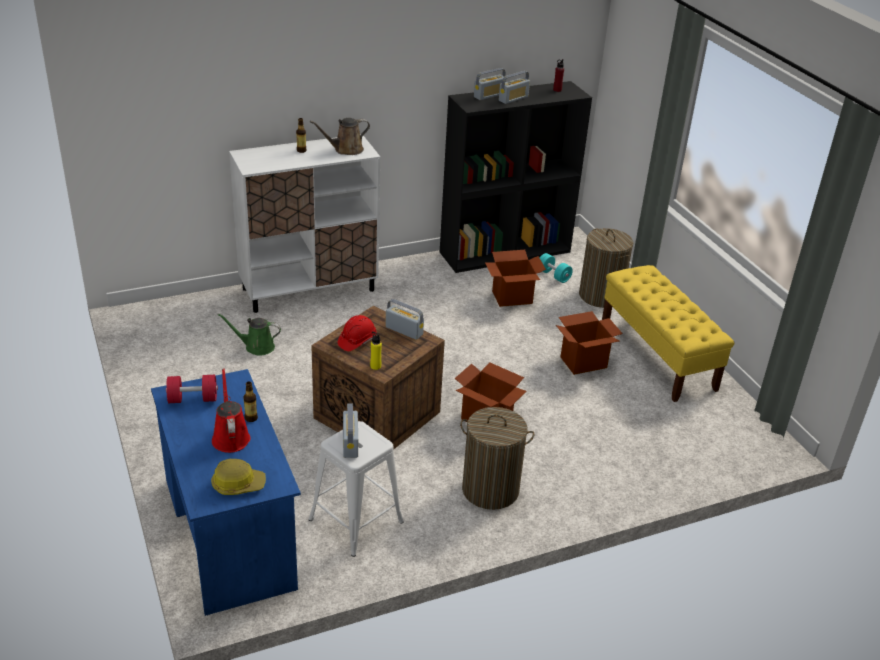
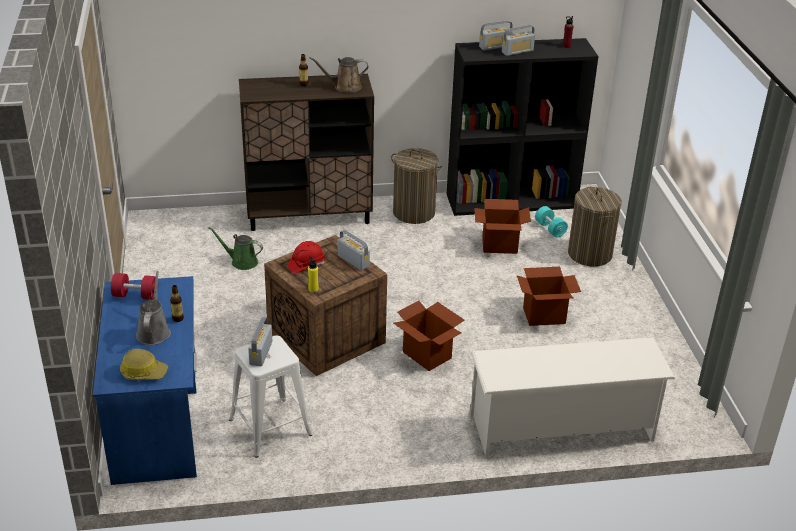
camera: 15 degrees right, 0 degrees up
red watering can [212,368,251,453] -> grey watering can [136,271,171,345]
white cabinet [229,134,380,313] -> brown cabinet [239,74,374,231]
laundry basket [460,407,534,510] -> laundry basket moved to [391,148,442,224]
yellow bench [602,265,735,402] -> none
none -> white shoe rack [470,337,675,457]

